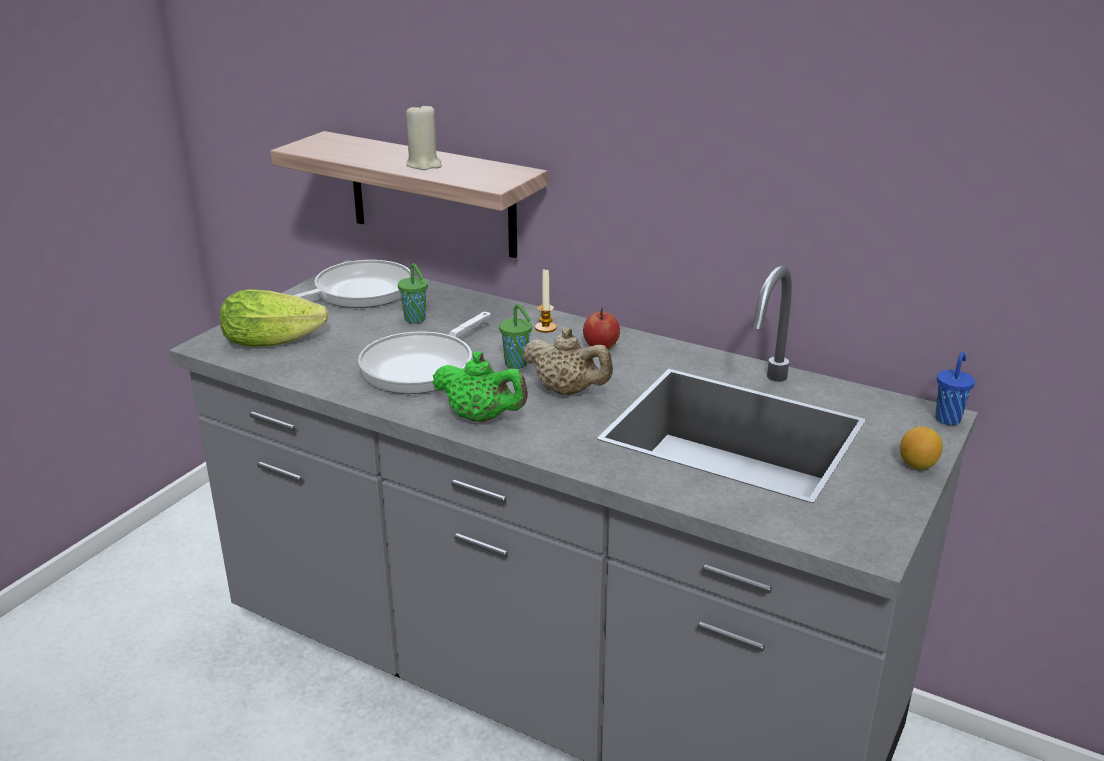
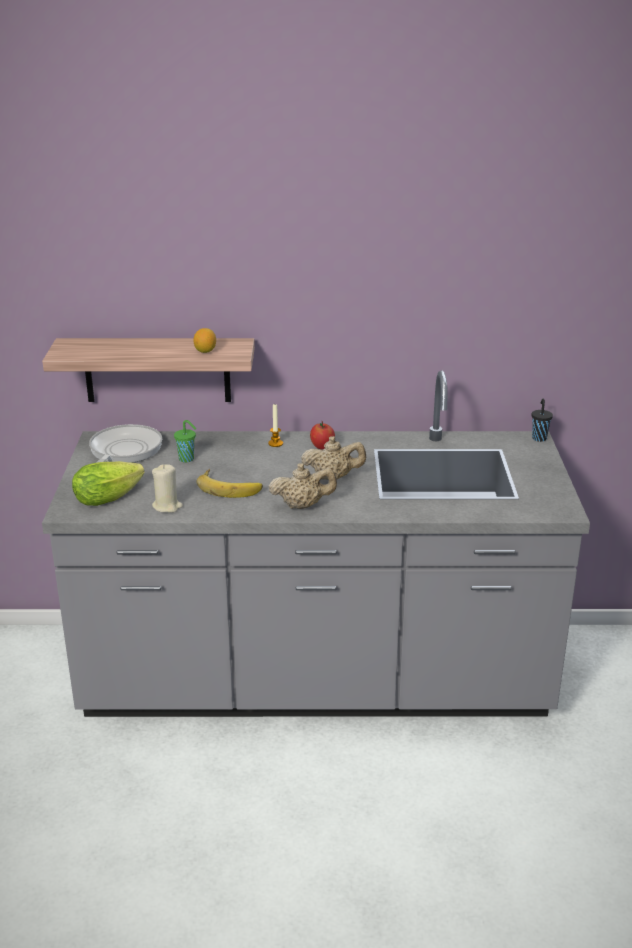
camera: 30 degrees left, 0 degrees up
frying pan [358,312,491,394] -> banana [196,469,263,498]
beige candle [406,102,442,170] -> beige candle moved to [152,464,183,513]
green teapot [432,351,528,422] -> beige teapot [268,463,337,509]
green cup [499,304,532,369] -> none
lemon [900,426,943,470] -> lemon moved to [194,328,216,353]
blue cup [935,352,975,425] -> black cup [532,399,553,442]

